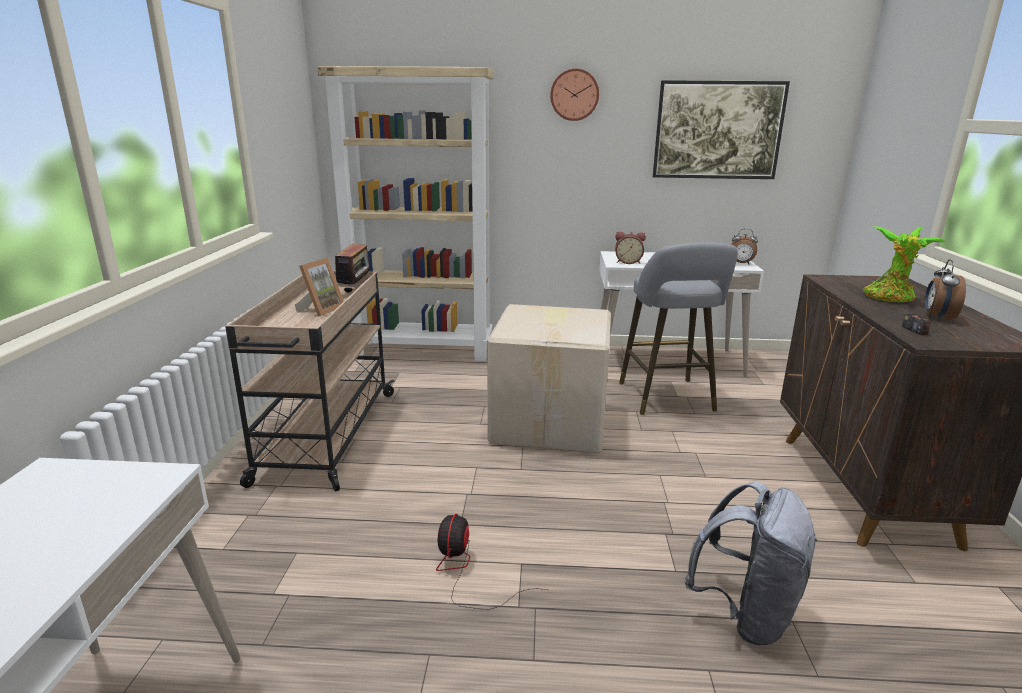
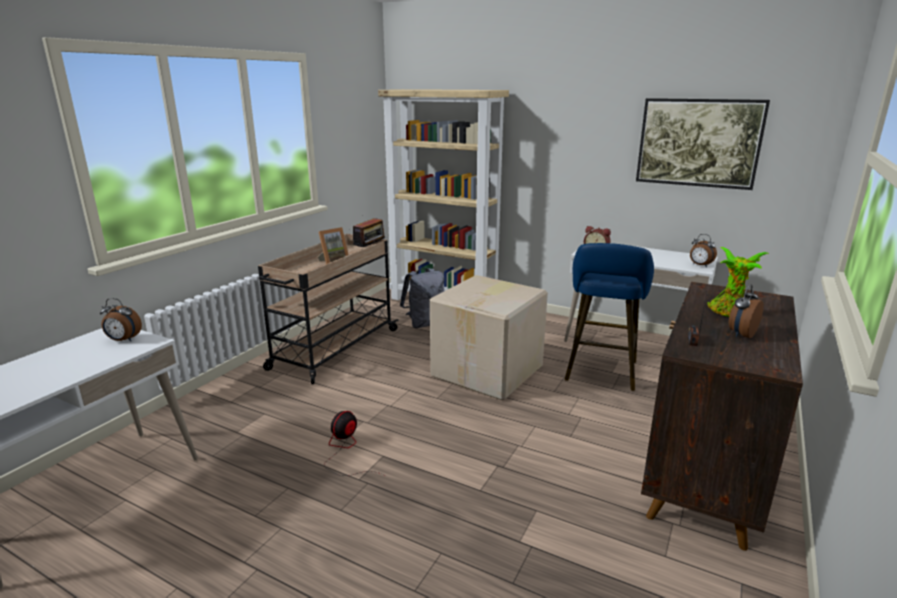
camera: 25 degrees right, 0 degrees up
wall clock [550,68,599,121] -> none
grey stool [619,242,738,415] -> blue stool [565,243,654,391]
grey backpack [684,482,818,645] -> grey backpack moved to [400,268,445,328]
none -> alarm clock [100,298,142,341]

